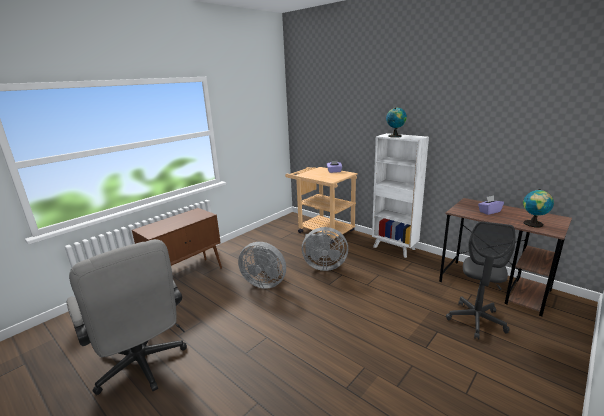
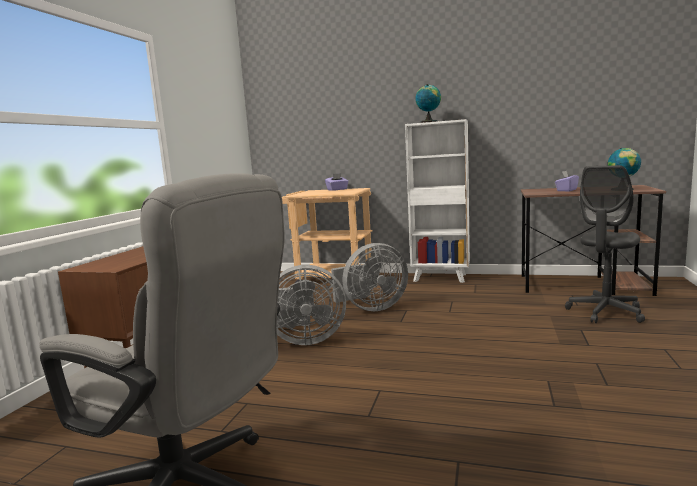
camera: 25 degrees left, 10 degrees down
grey office chair [446,221,515,339] -> grey office chair turned 45 degrees clockwise [565,165,645,323]

